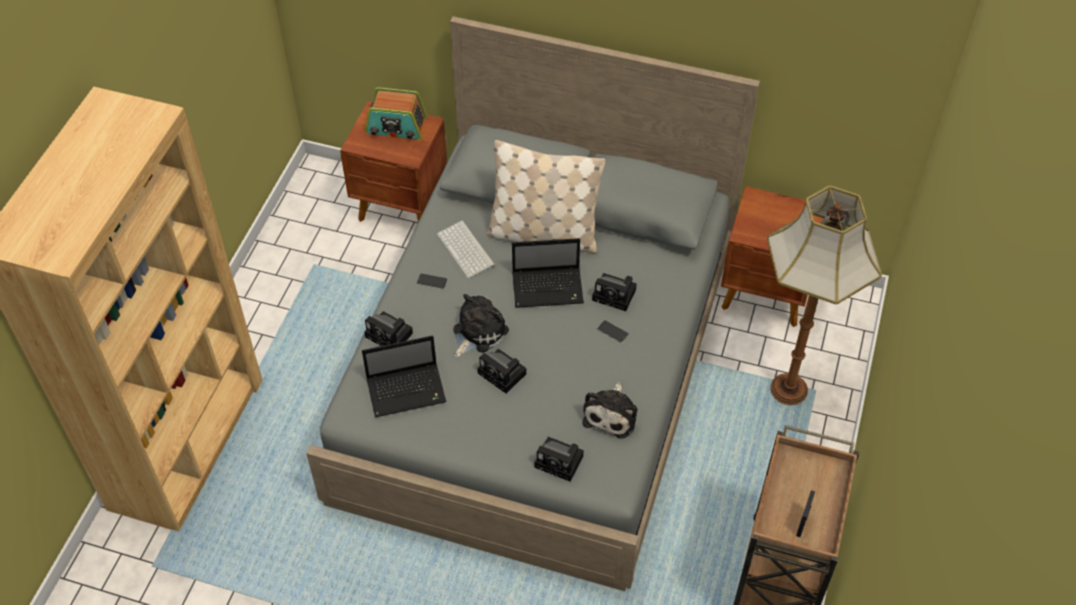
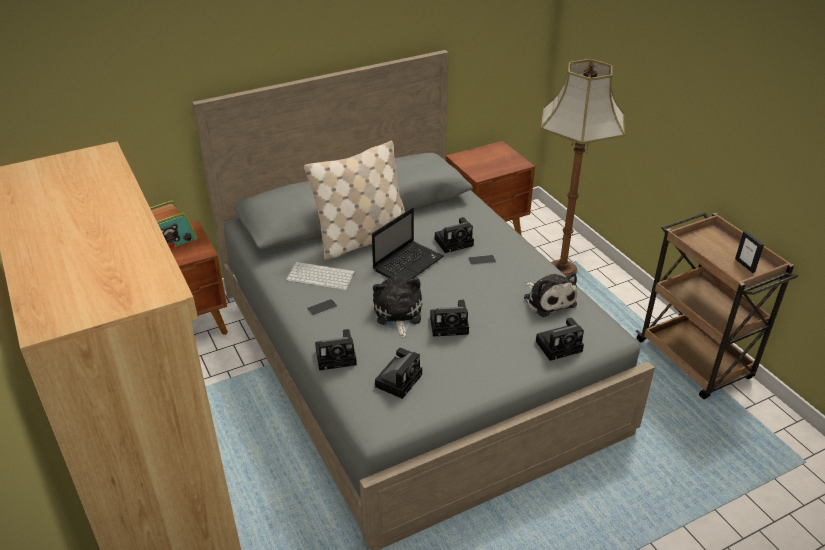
camera: 45 degrees left, 15 degrees down
laptop [362,335,446,417] -> camera [375,348,422,399]

